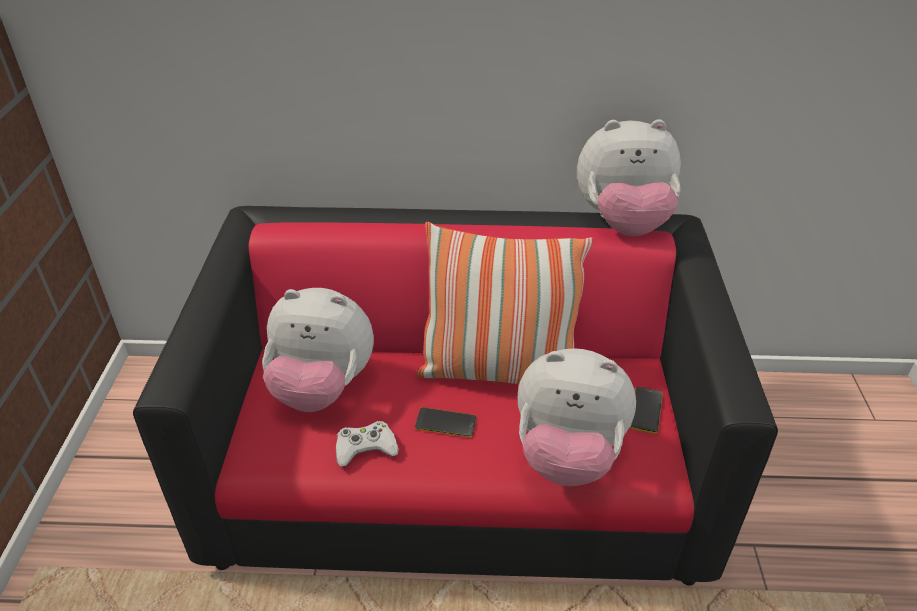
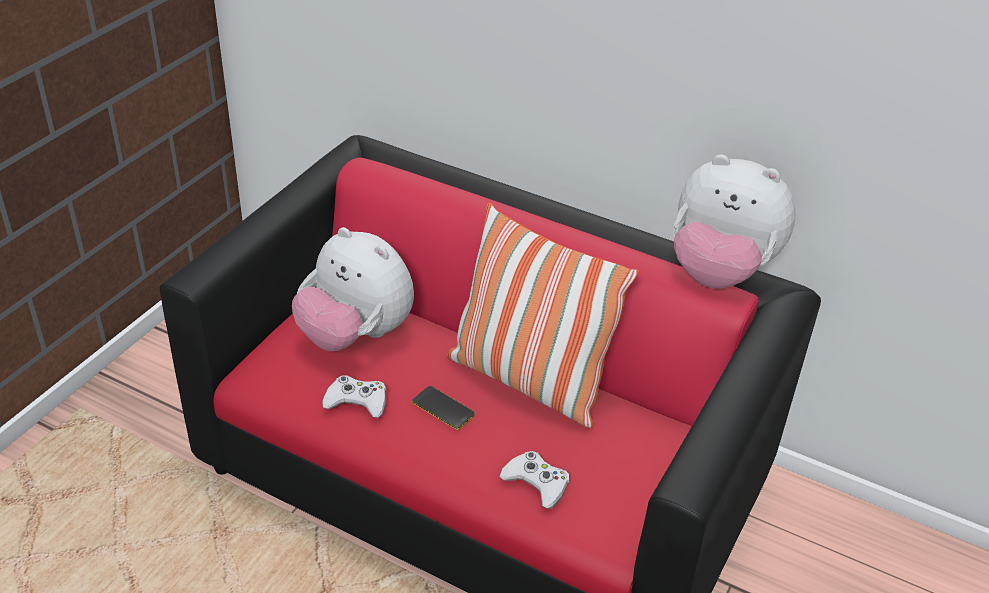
camera: 25 degrees right, 0 degrees up
plush toy [518,348,636,486] -> white game controller [499,451,569,509]
phone [630,387,663,434] -> none

